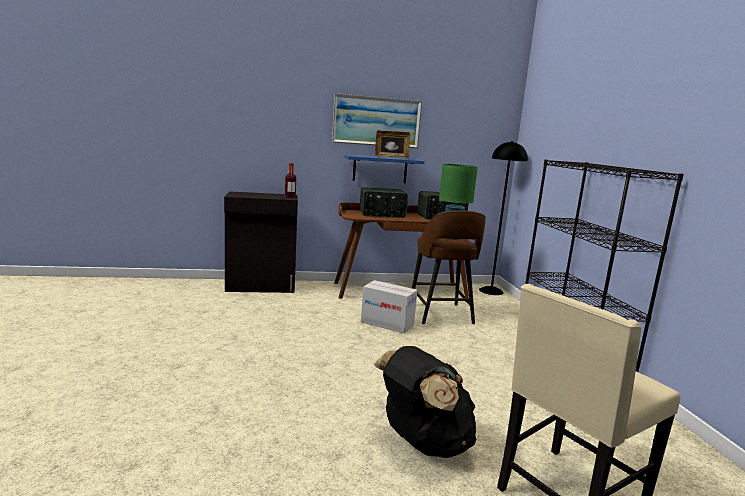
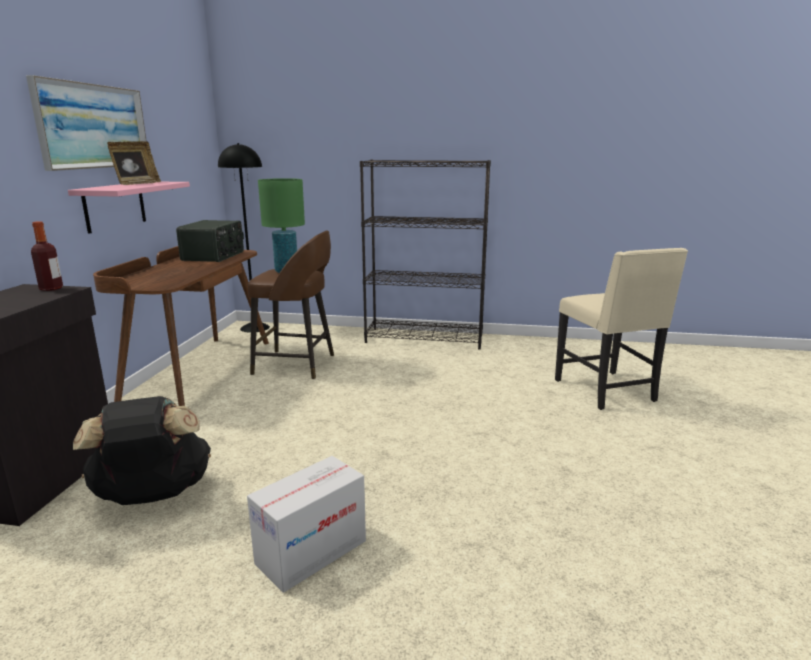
camera: 70 degrees left, 5 degrees up
blue shelf [345,154,425,183] -> pink shelf [68,182,190,234]
radio [360,187,408,218] -> none
cardboard box [361,280,417,334] -> cardboard box moved to [247,456,366,593]
black backpack [373,346,476,458] -> black backpack moved to [73,396,211,505]

